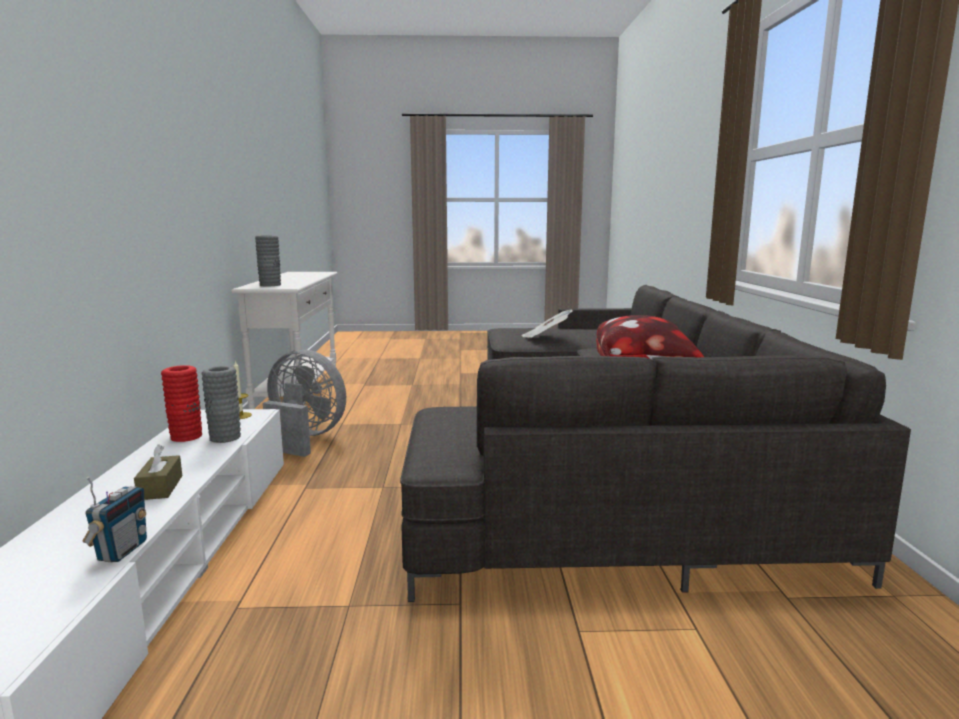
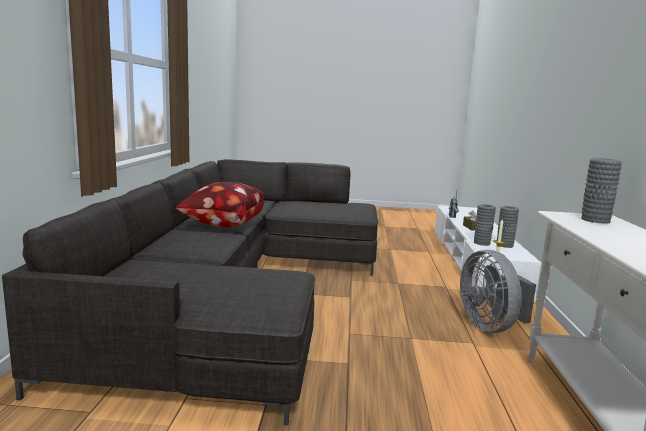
camera: 175 degrees left, 0 degrees up
red vase [161,365,202,442] -> grey vase [497,206,519,248]
grey fan [263,350,346,457] -> grey fan turned 45 degrees clockwise [460,250,536,333]
newspaper [522,310,573,338] -> none

